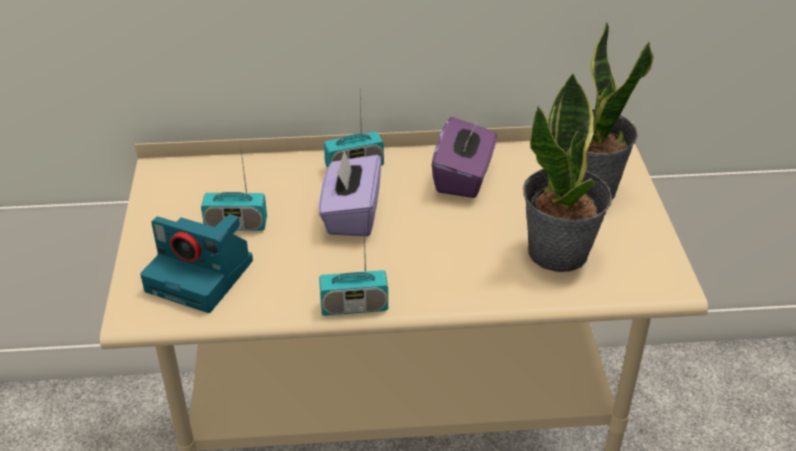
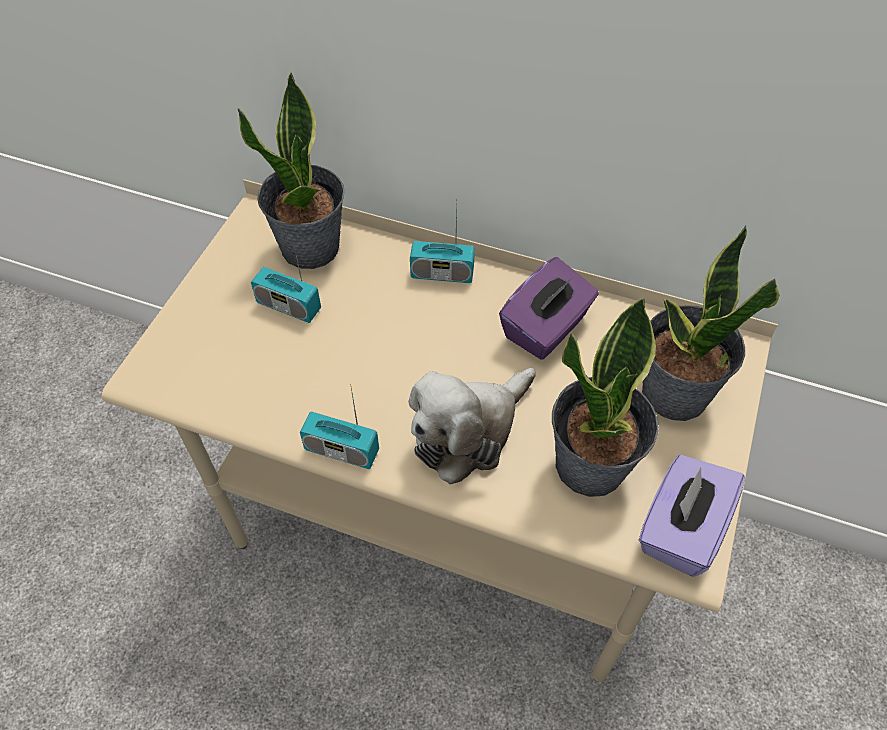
camera: 25 degrees right, 15 degrees up
camera [140,214,253,313] -> none
purple tissue box [319,150,381,237] -> purple tissue box moved to [639,455,745,576]
none -> potted plant [237,73,345,269]
none -> plush toy [409,368,536,485]

